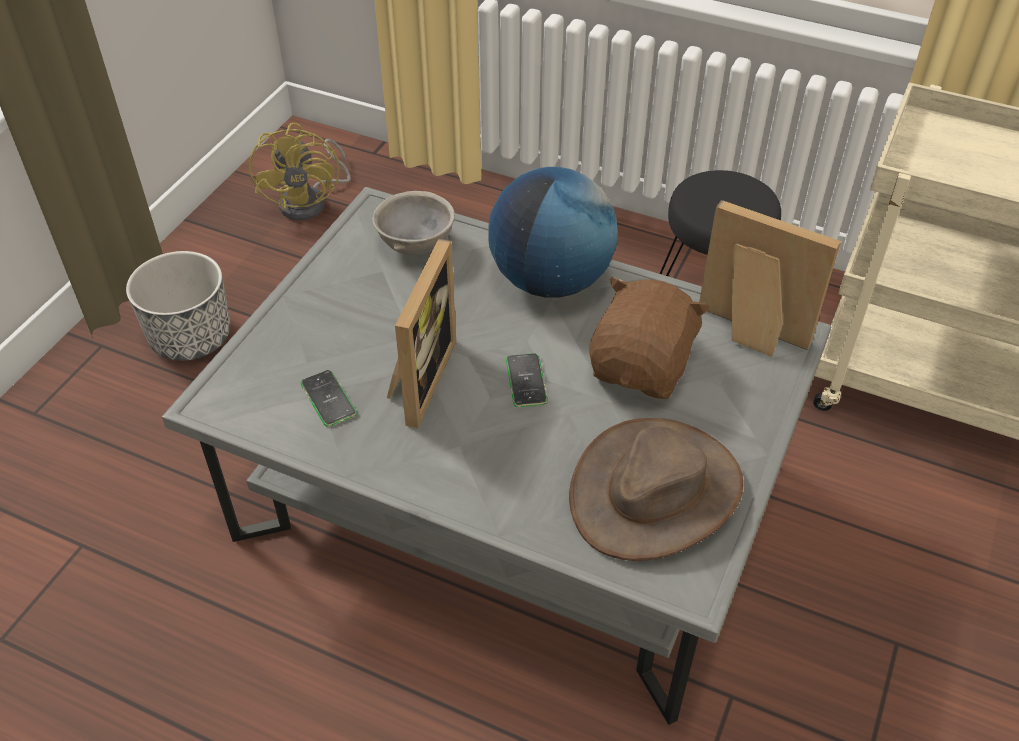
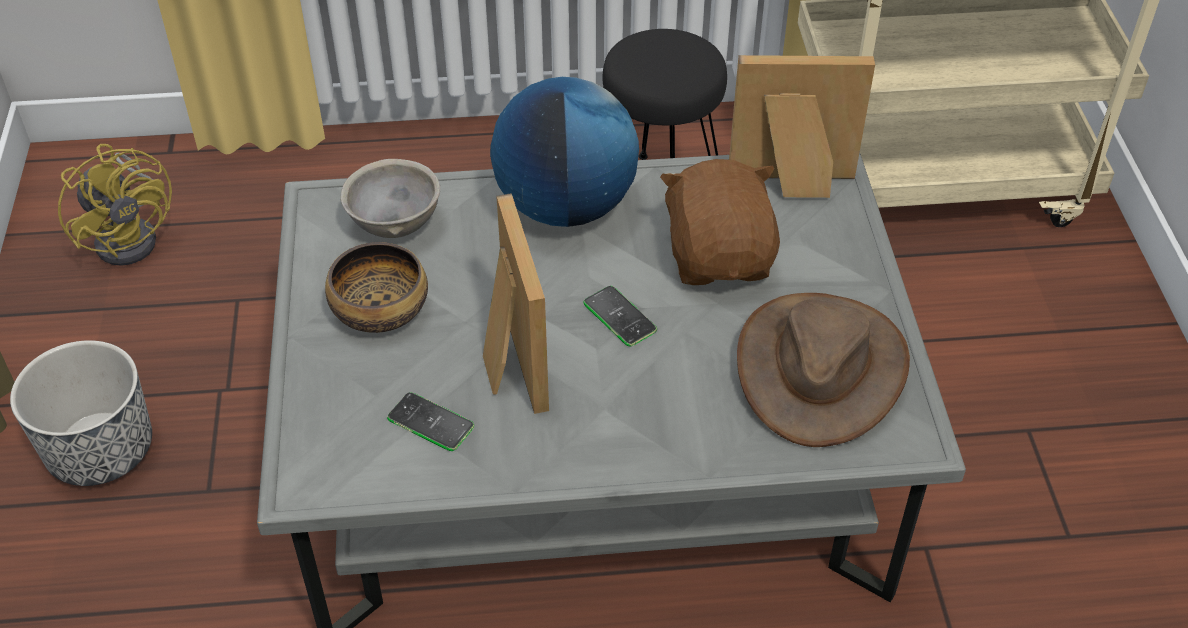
camera: 30 degrees left, 0 degrees up
none -> bowl [325,242,428,333]

